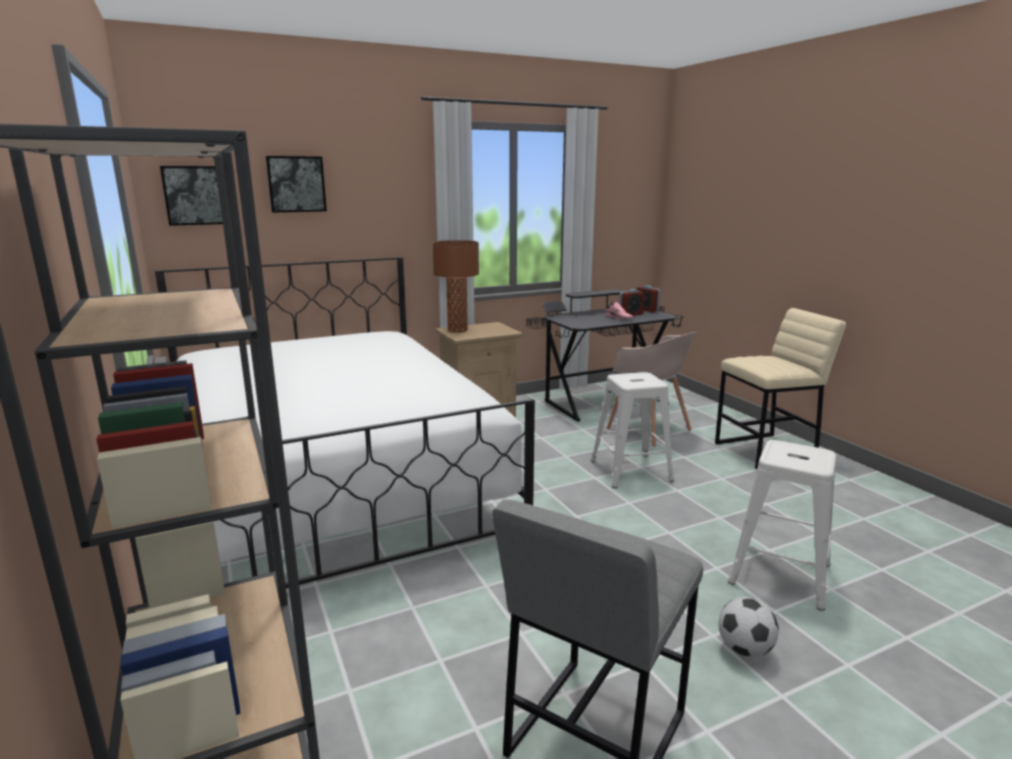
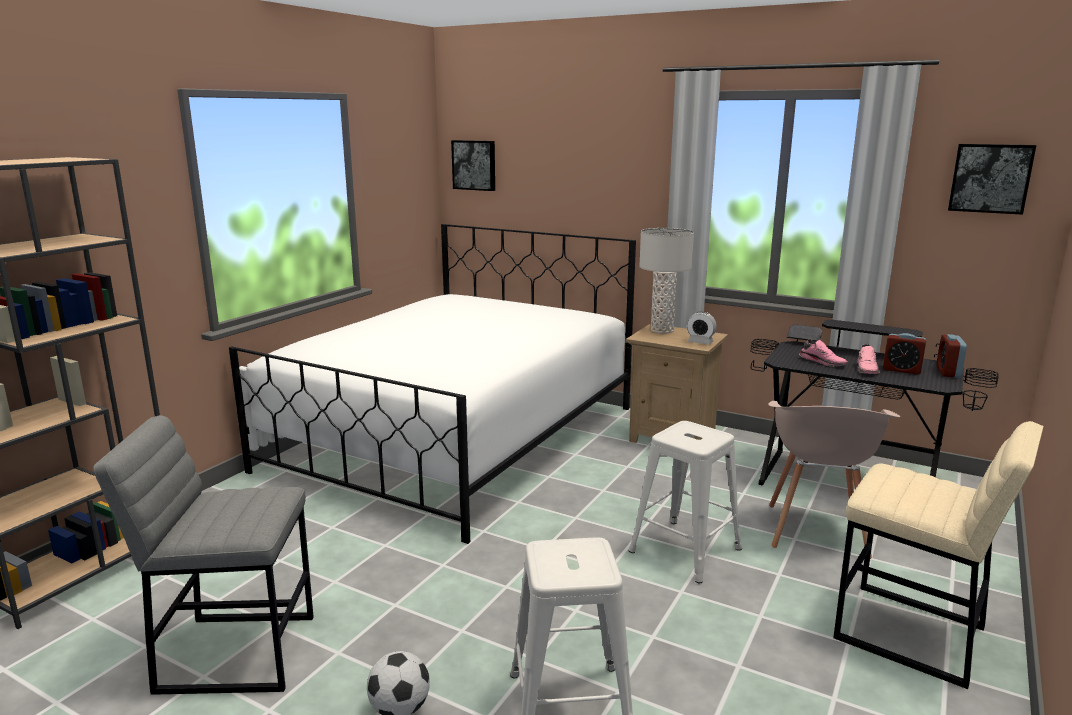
camera: 55 degrees right, 0 degrees up
picture [265,156,327,213] -> picture moved to [948,144,1036,215]
brown table lamp [433,240,479,332] -> white table lamp [639,228,694,334]
none -> alarm clock [687,312,717,345]
none -> pink shoe [799,339,848,367]

